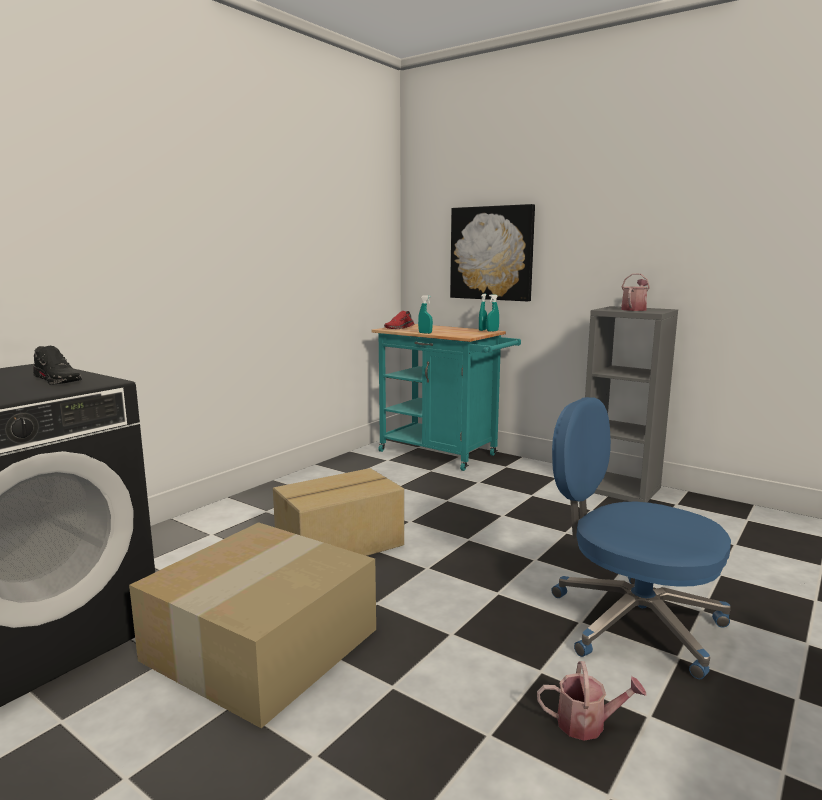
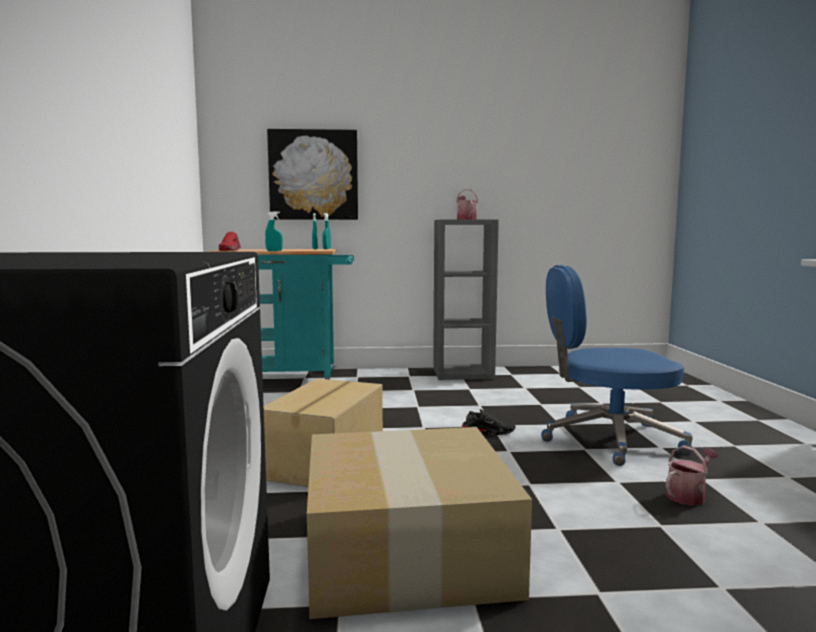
camera: 40 degrees left, 5 degrees down
black shoe [33,346,82,385] -> black shoe moved to [461,409,516,435]

